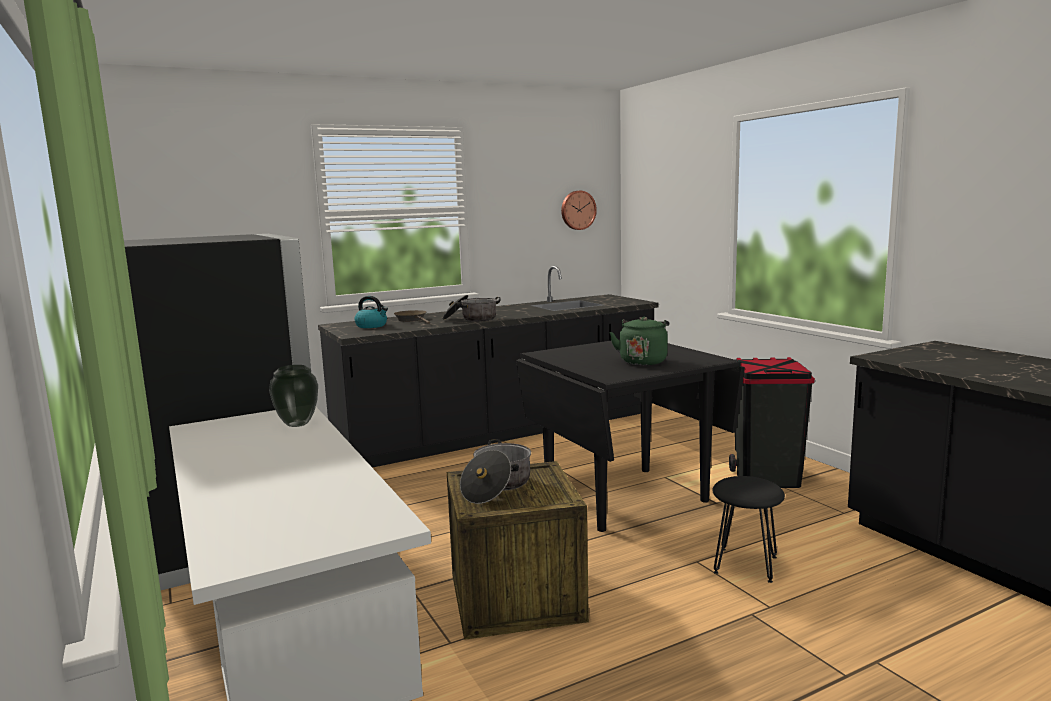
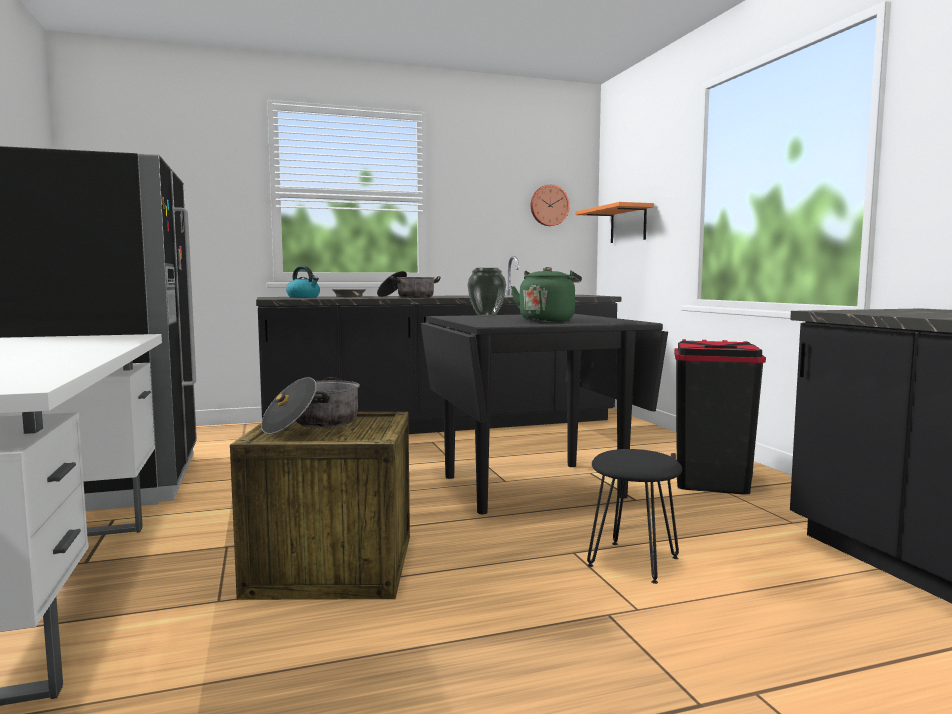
camera: 10 degrees right, 5 degrees down
vase [269,365,318,427] -> vase moved to [468,268,506,317]
none -> orange shelf [575,202,654,243]

